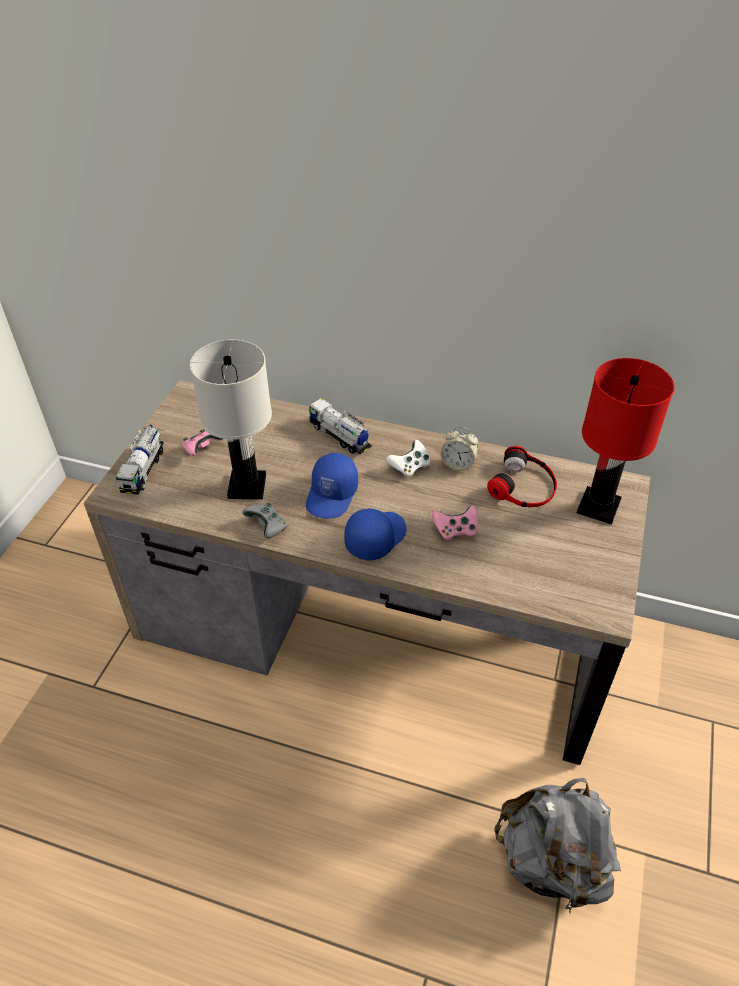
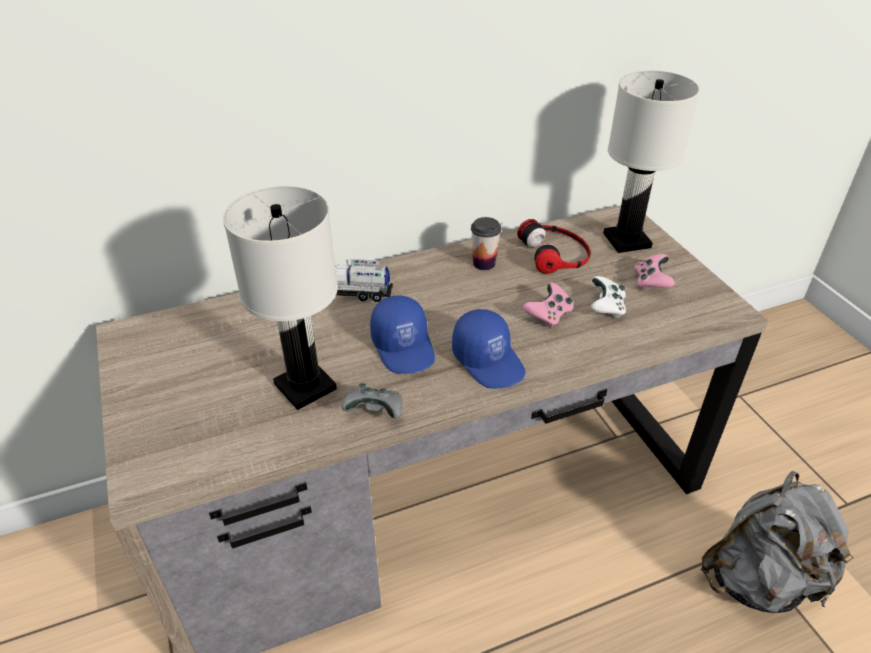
camera: 40 degrees left, 5 degrees down
toy truck [115,425,164,495] -> none
pink game controller [182,429,223,456] -> pink game controller moved to [634,254,675,290]
blue cap [345,508,406,561] -> blue cap turned 150 degrees clockwise [452,309,525,389]
white game controller [386,440,430,478] -> white game controller moved to [591,276,626,318]
alarm clock [441,427,478,472] -> cup [471,217,501,270]
red table lamp [577,358,674,524] -> white table lamp [603,70,700,253]

